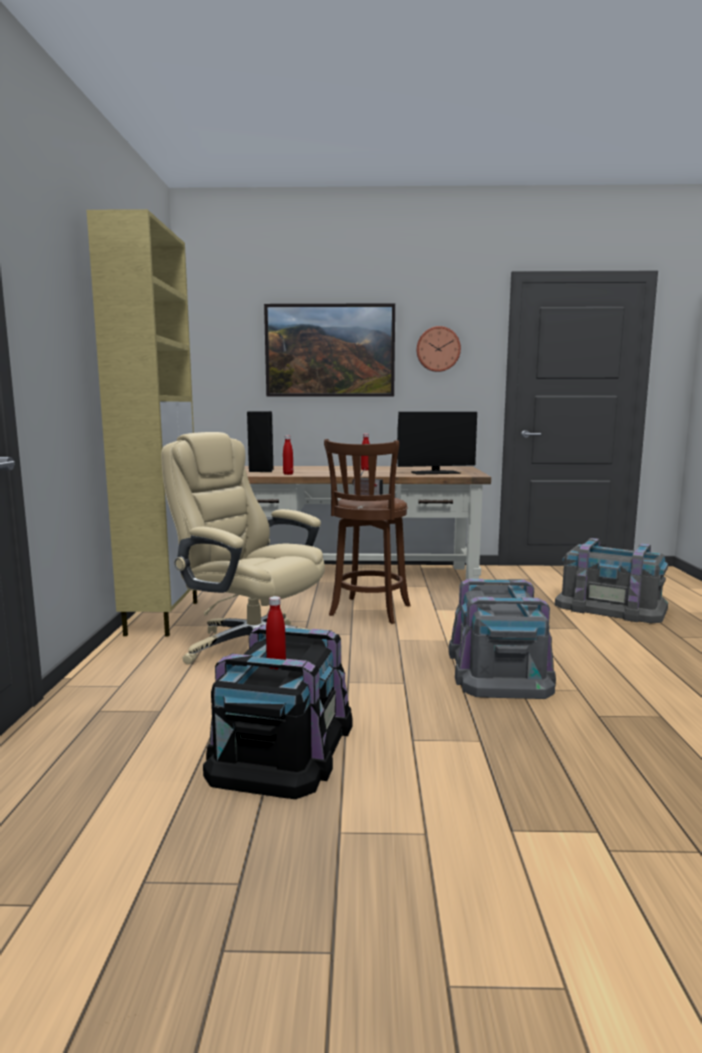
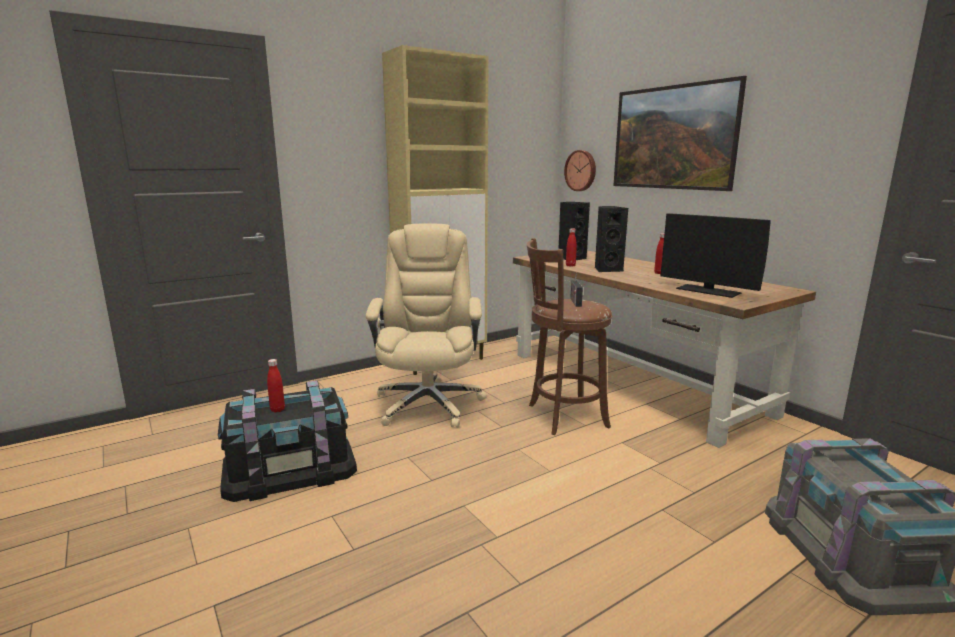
camera: 55 degrees right, 5 degrees up
wall clock [416,326,461,372] -> wall clock moved to [564,150,596,191]
grey storage box [449,579,556,699] -> none
none -> black speaker [595,206,629,272]

